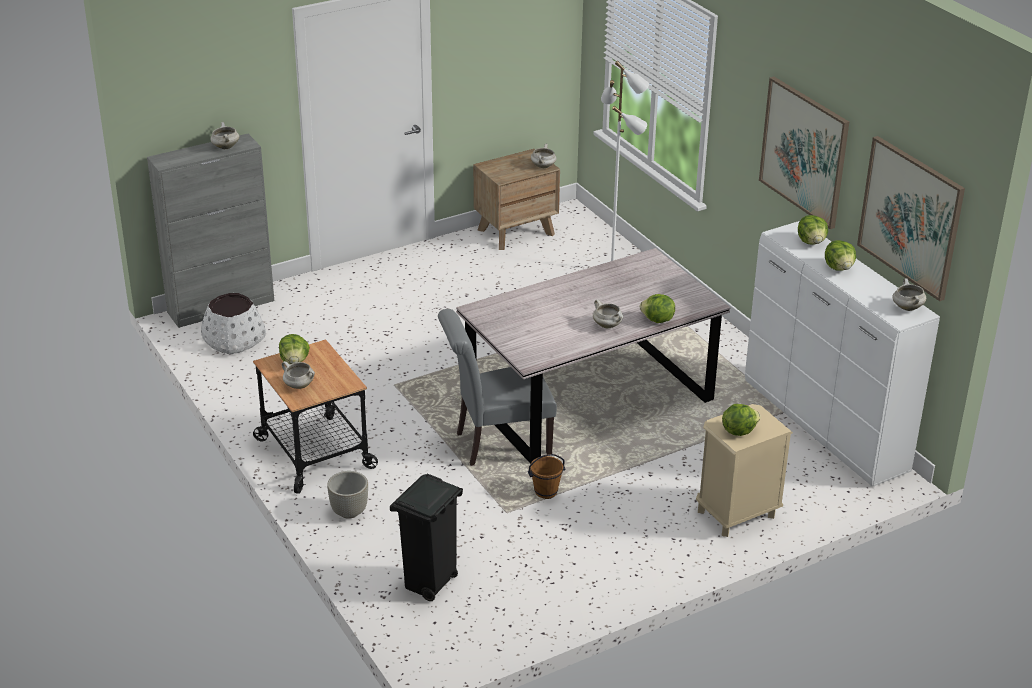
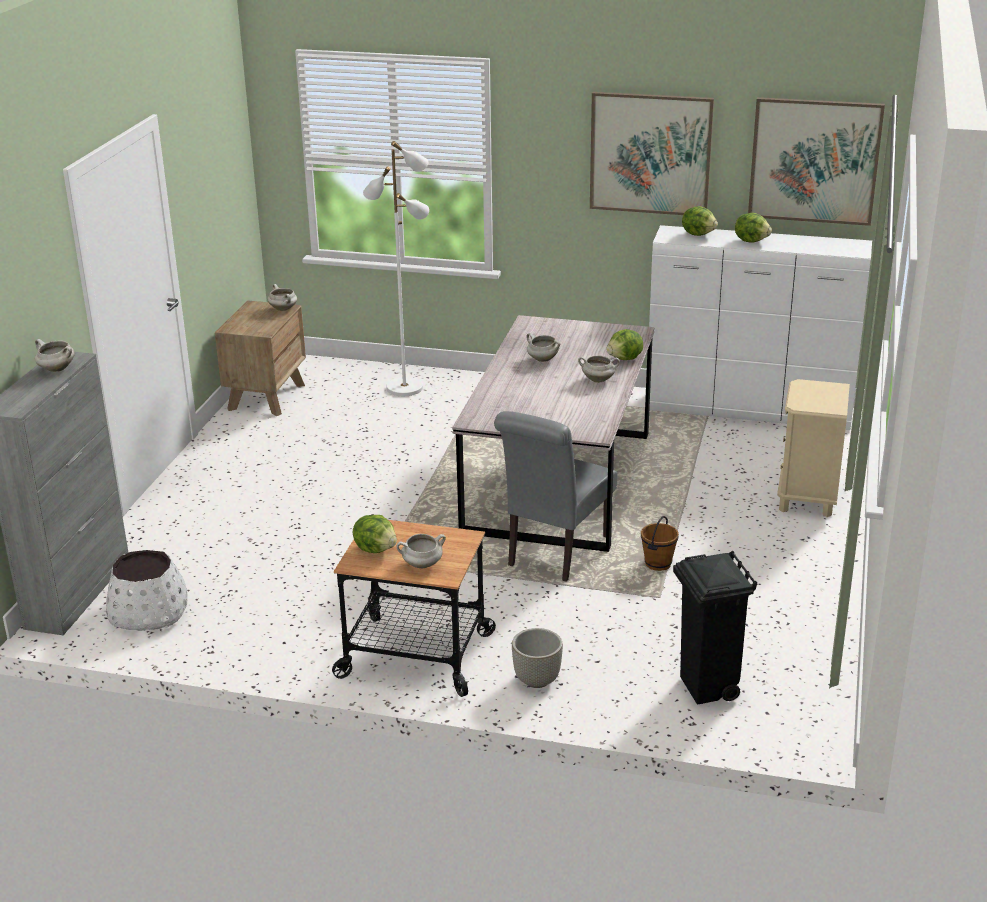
camera: 45 degrees left, 5 degrees down
lettuce [722,404,761,436] -> none
white cooking pot [893,278,926,311] -> white cooking pot moved to [526,333,560,362]

